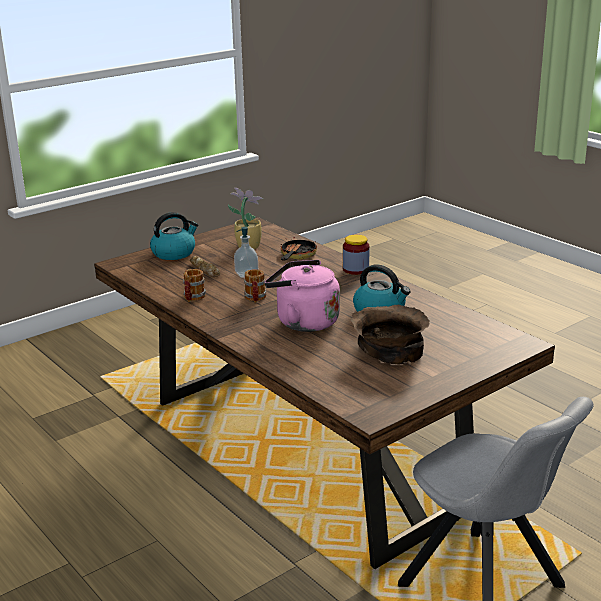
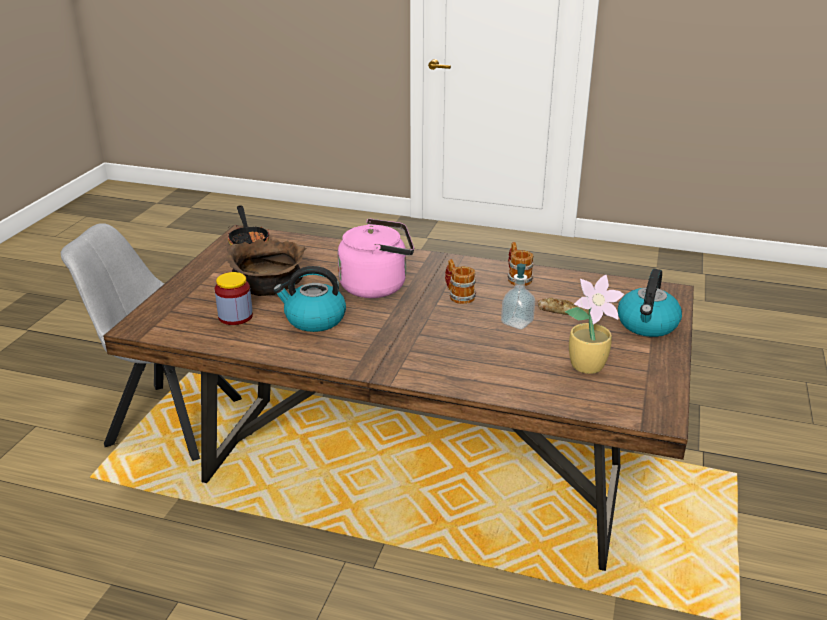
camera: 145 degrees right, 5 degrees up
frying pan [281,237,317,260] -> frying pan moved to [228,205,269,246]
jar [343,235,369,275] -> jar moved to [215,272,253,325]

